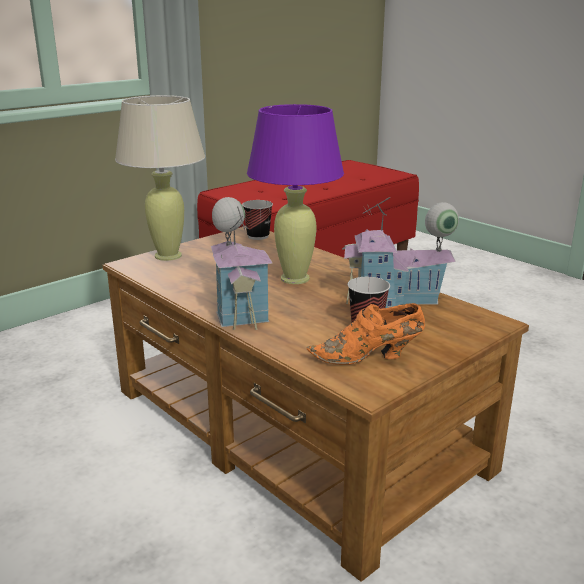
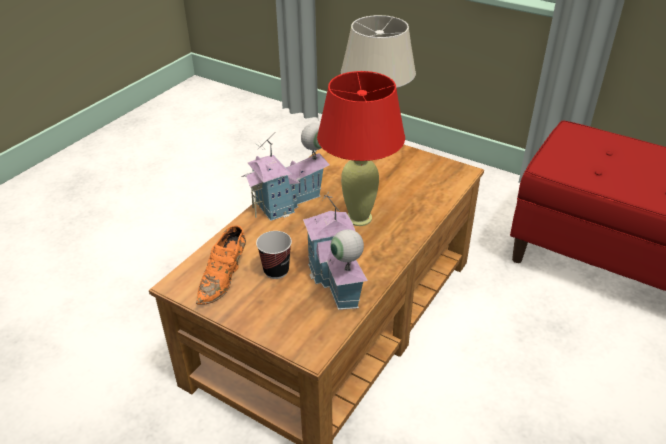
camera: 75 degrees right, 15 degrees up
cup [242,200,273,240] -> none
purple table lamp [247,104,344,284] -> red table lamp [317,71,405,226]
orange shoe [307,303,425,365] -> orange shoe turned 135 degrees counterclockwise [196,225,246,305]

